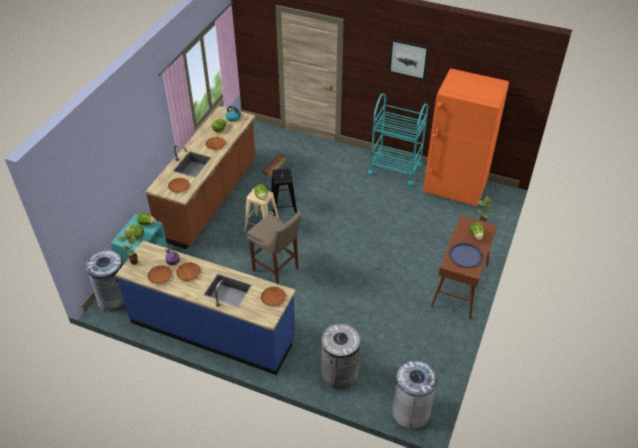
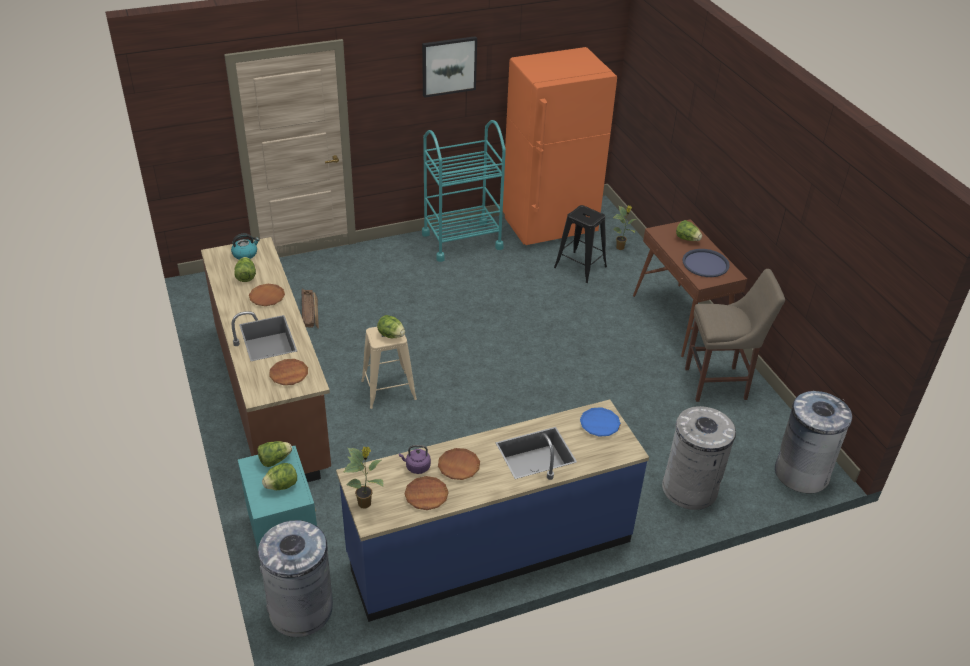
camera: 45 degrees left, 5 degrees down
beige stool [247,212,302,284] -> beige stool moved to [685,269,785,402]
brown plate [261,287,286,306] -> blue plate [580,407,621,437]
black stool [271,168,297,216] -> black stool moved to [554,205,607,283]

